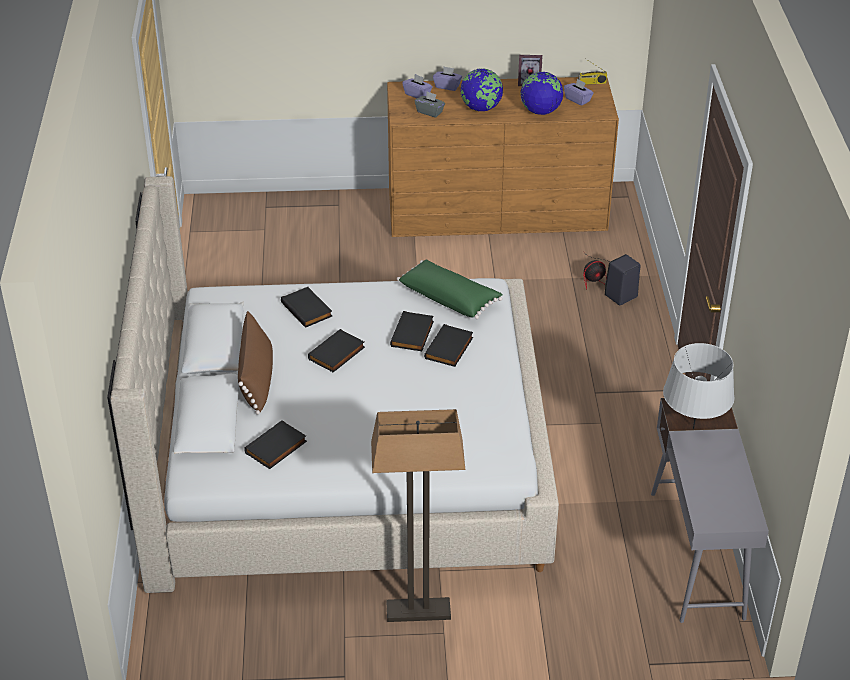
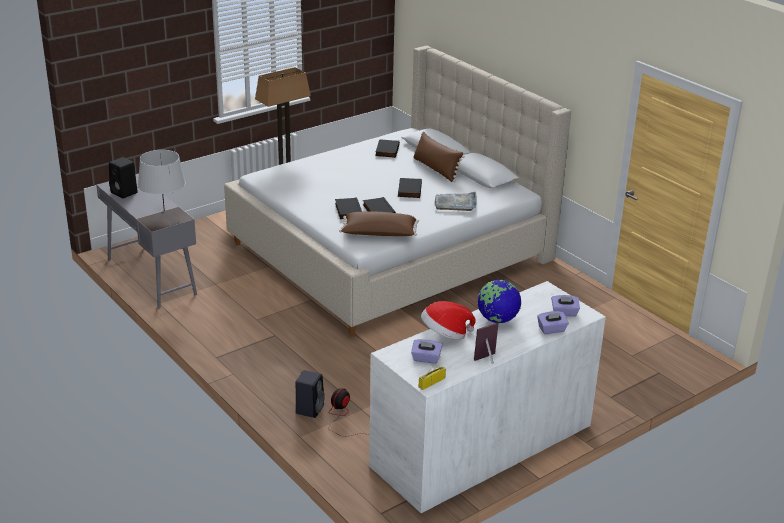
camera: 145 degrees right, 10 degrees down
black book [281,287,332,328] -> grey tray [435,192,477,211]
brown dresser [387,77,619,237] -> white dresser [369,281,606,513]
green pillow [397,259,503,319] -> brown pillow [339,212,419,236]
grey tissue box [415,91,445,118] -> none
globe [521,72,563,115] -> hat [421,301,476,340]
none -> black speaker [109,157,138,198]

